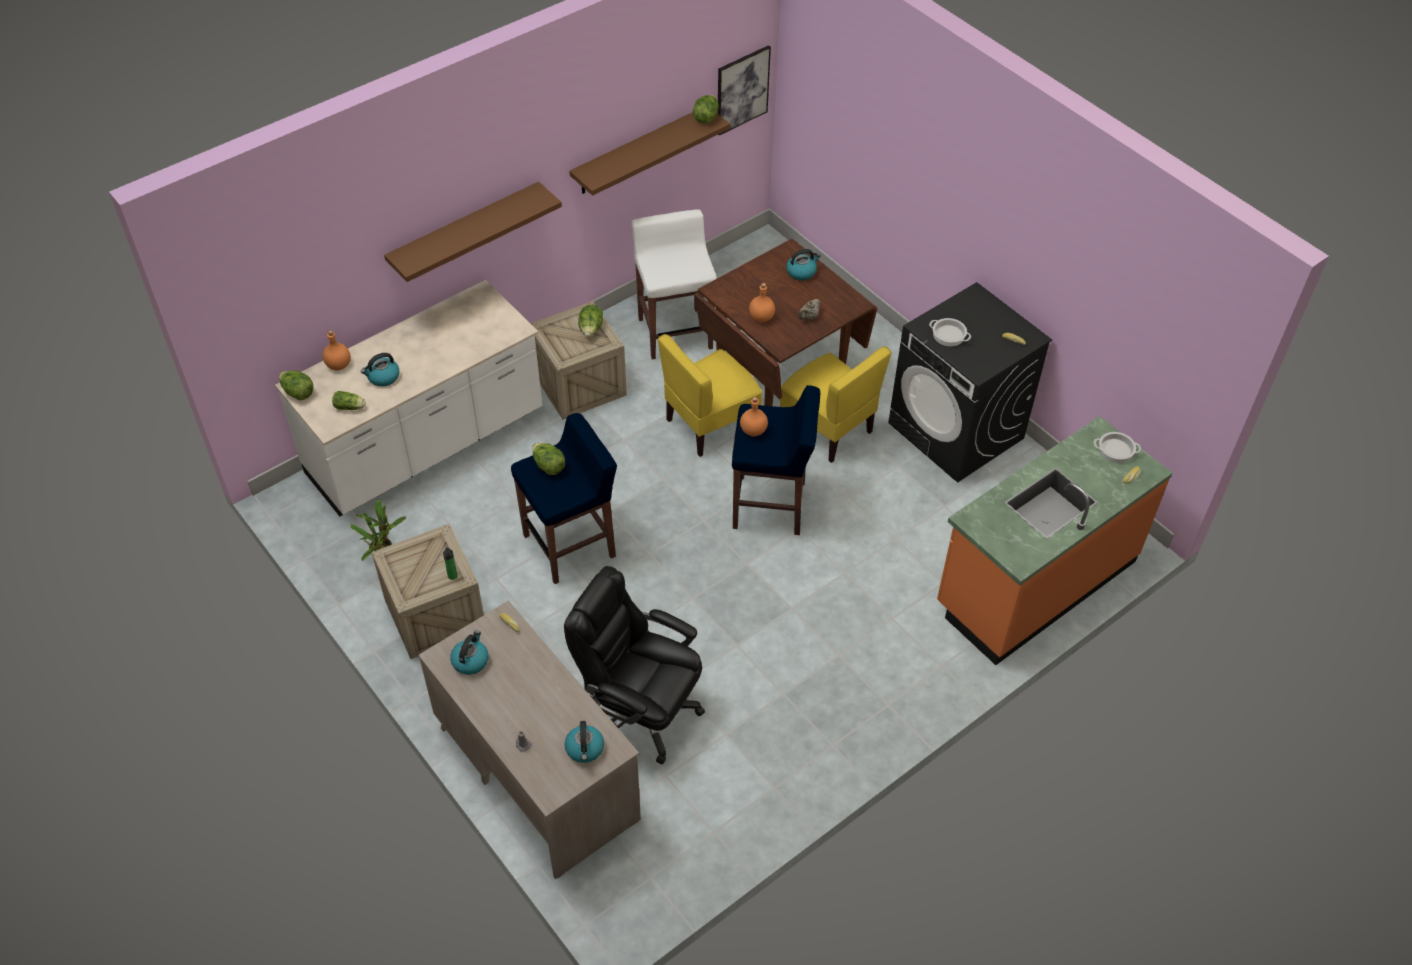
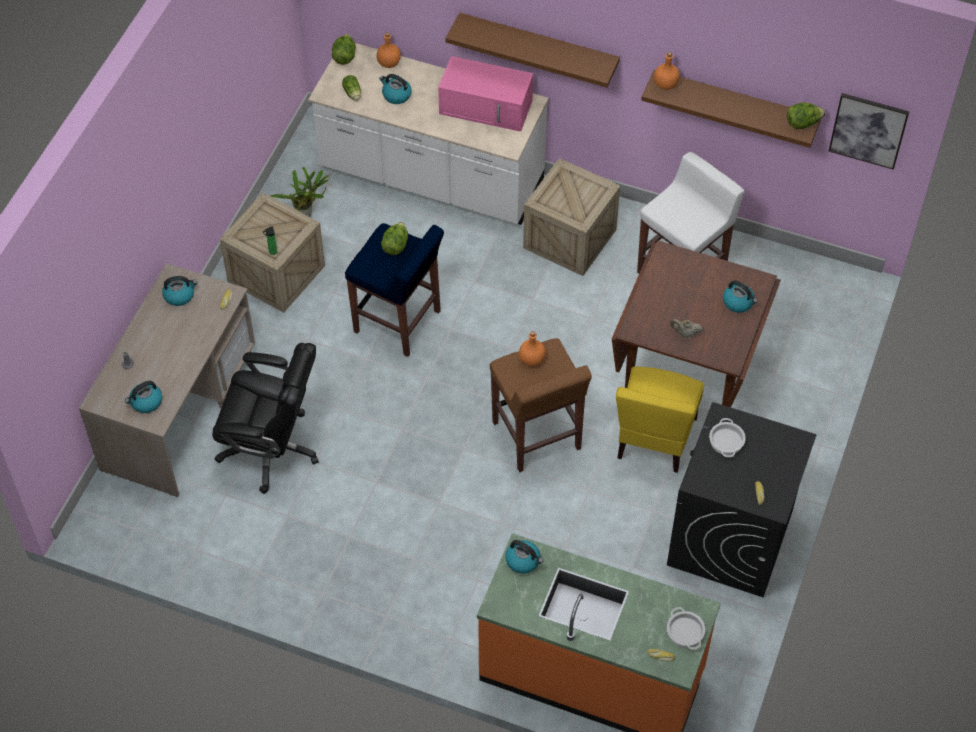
camera: 60 degrees right, 5 degrees up
black office chair [564,566,705,764] -> black office chair turned 105 degrees clockwise [212,343,319,494]
lettuce [578,305,603,337] -> none
yellow chair [658,334,762,457] -> none
blue stool [732,385,820,535] -> brown stool [490,338,592,472]
orange bottle [749,283,775,322] -> orange bottle moved to [654,52,680,90]
none -> pink microwave [438,56,533,132]
none -> kettle [505,540,543,574]

